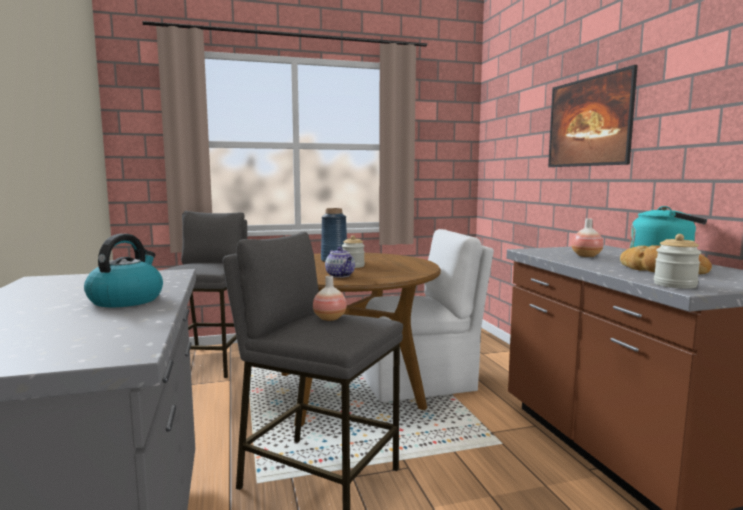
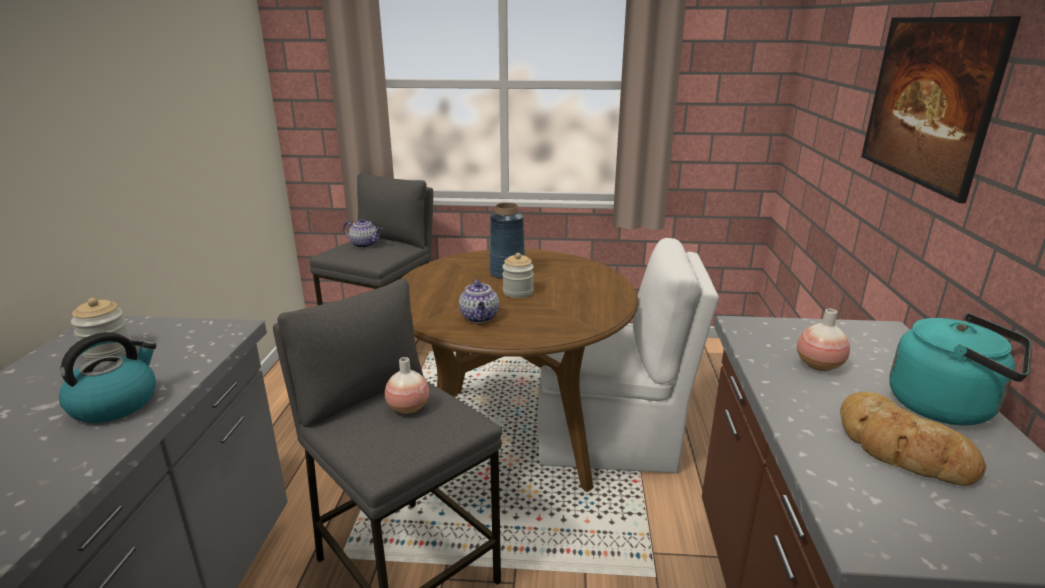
camera: 20 degrees right, 15 degrees up
jar [654,234,701,289] -> jar moved to [71,298,131,361]
none -> teapot [343,218,382,248]

